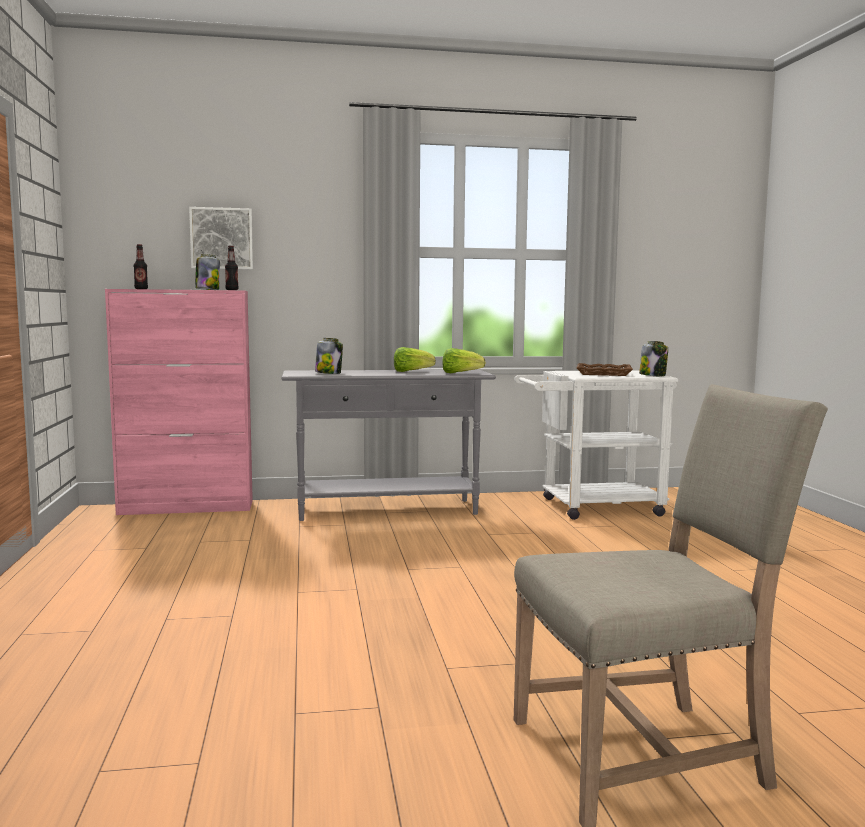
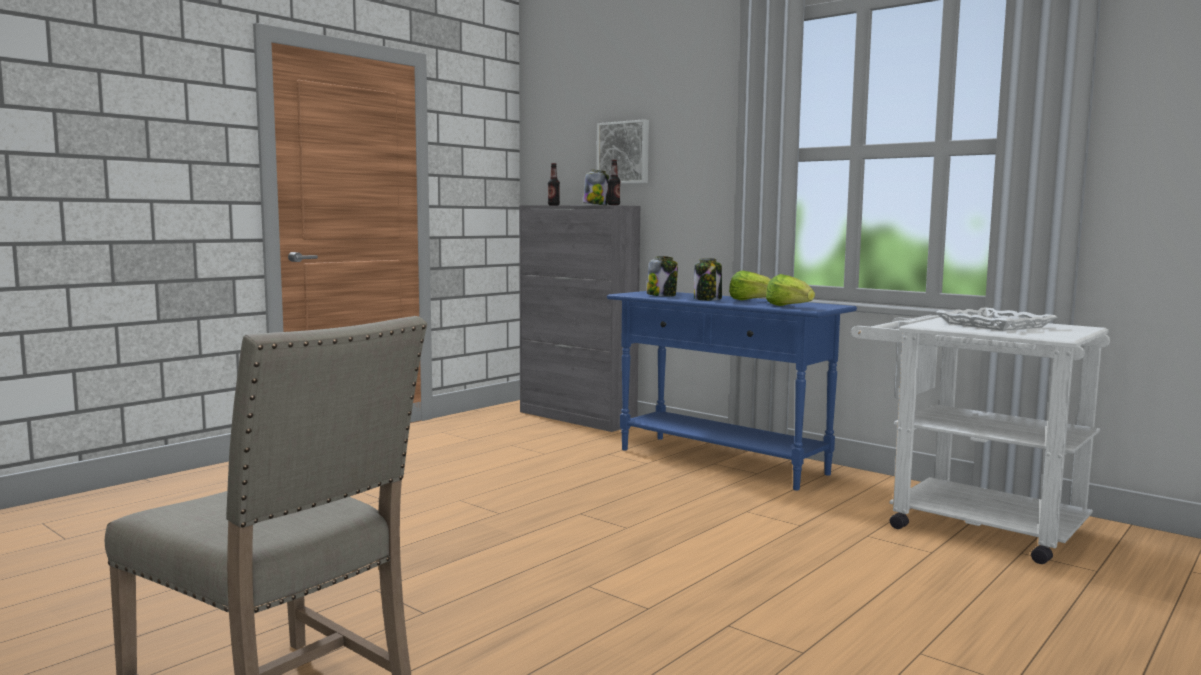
camera: 50 degrees right, 0 degrees up
pink cabinet [105,289,253,515] -> grey cabinet [519,205,641,432]
grey console table [282,370,496,521] -> blue console table [607,291,857,491]
brown tray [577,363,633,376] -> white tray [936,308,1057,331]
jar [639,341,668,376] -> jar moved to [694,258,722,301]

